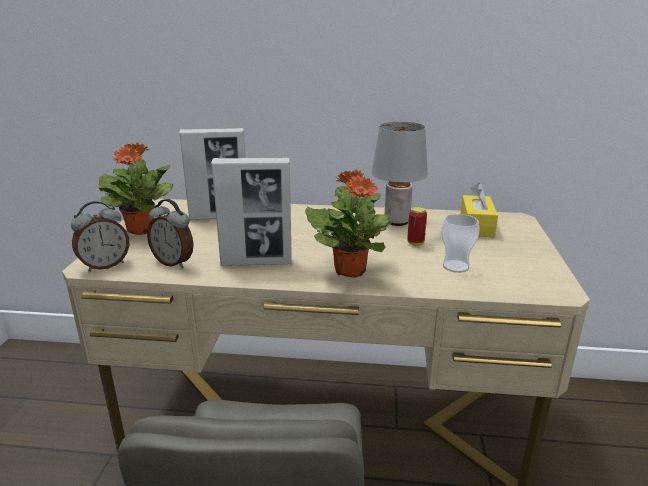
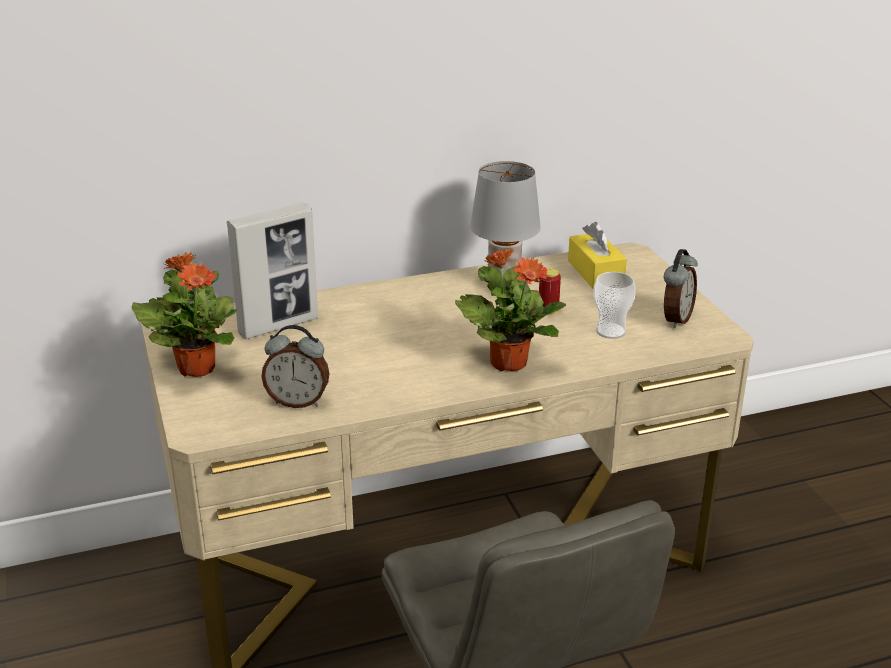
camera: 25 degrees left, 5 degrees up
alarm clock [71,201,129,272] -> alarm clock moved to [664,249,698,329]
picture frame [211,158,292,266] -> none

